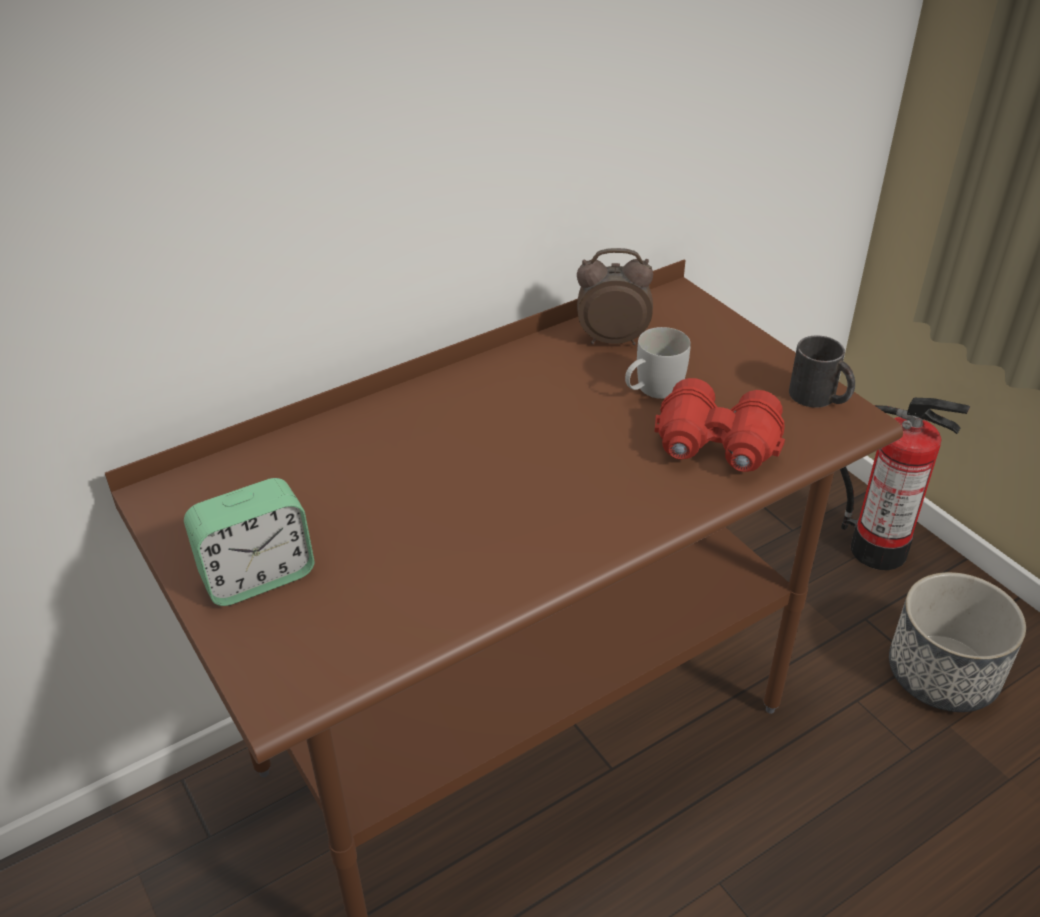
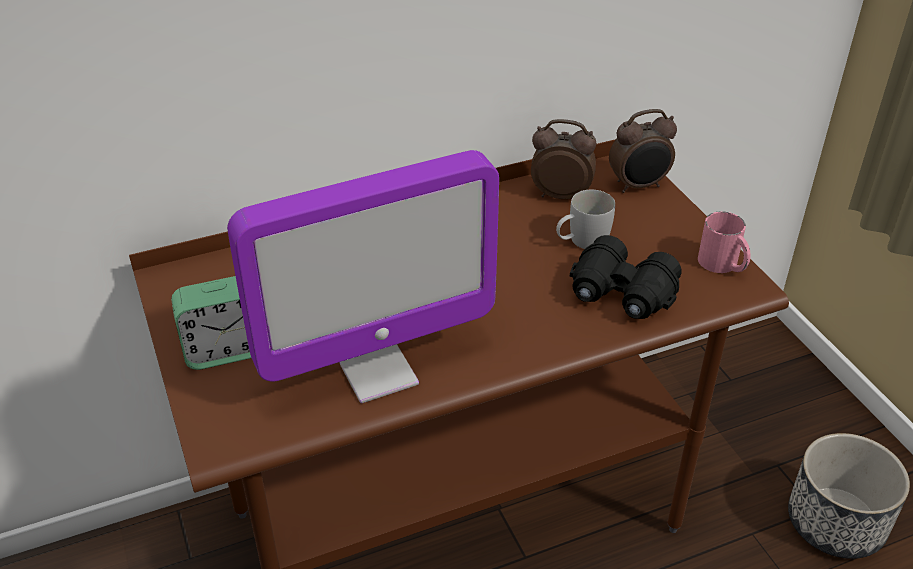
camera: 10 degrees right, 0 degrees up
red binoculars [655,378,785,472] -> black binoculars [570,235,681,319]
black mug [789,335,855,408] -> pink mug [698,211,751,273]
fire extinguisher [840,398,970,570] -> none
none -> monitor [227,150,499,403]
none -> alarm clock [609,109,677,193]

